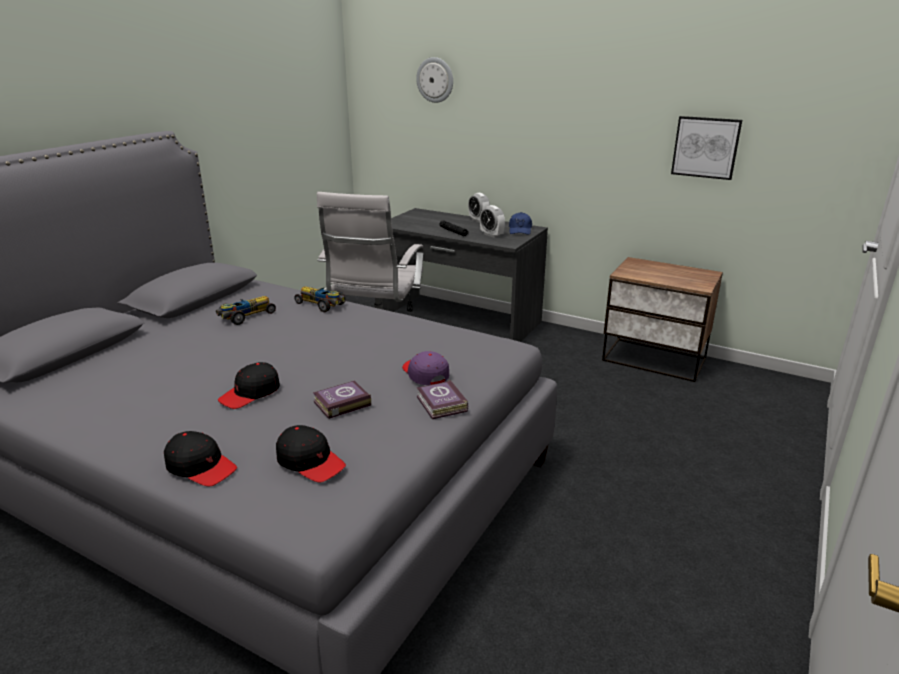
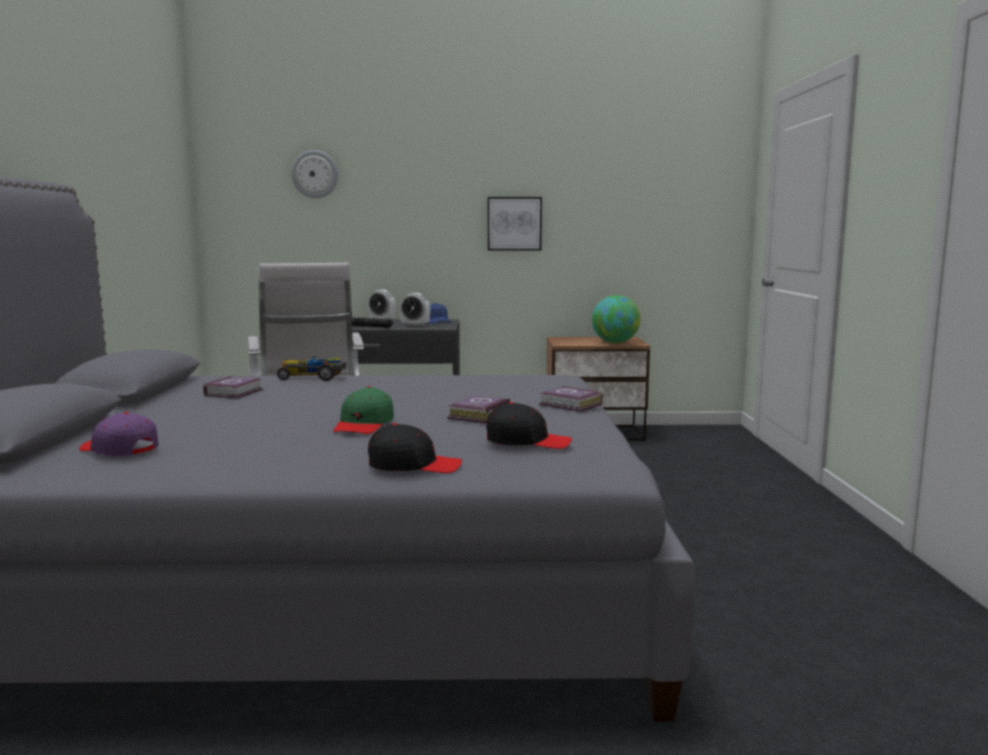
camera: 30 degrees left, 15 degrees down
toy car [216,296,276,325] -> book [203,376,263,398]
black cap [218,362,280,409] -> green cap [333,386,394,434]
purple cap [402,351,449,385] -> purple cap moved to [79,412,159,456]
picture [671,116,742,180] -> picture moved to [488,197,542,251]
none -> globe [592,295,640,343]

